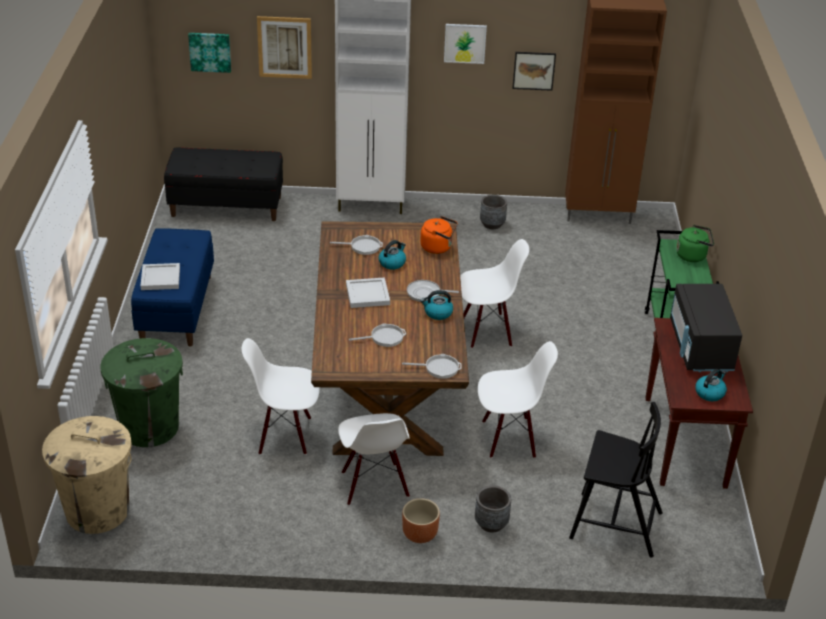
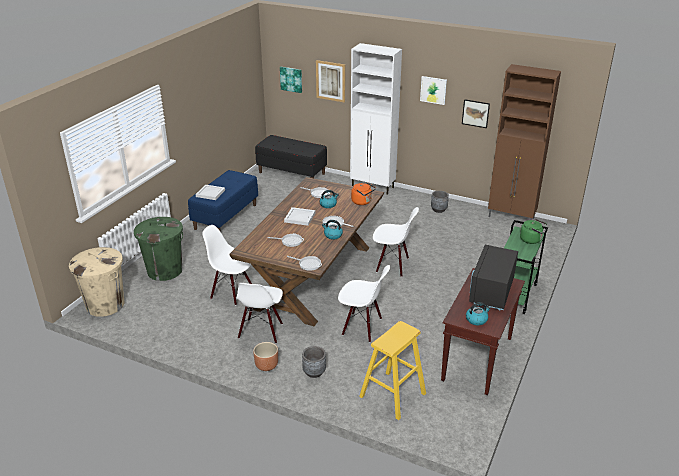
camera: 25 degrees right, 5 degrees down
black chair [569,402,663,558] -> yellow stool [359,321,426,420]

